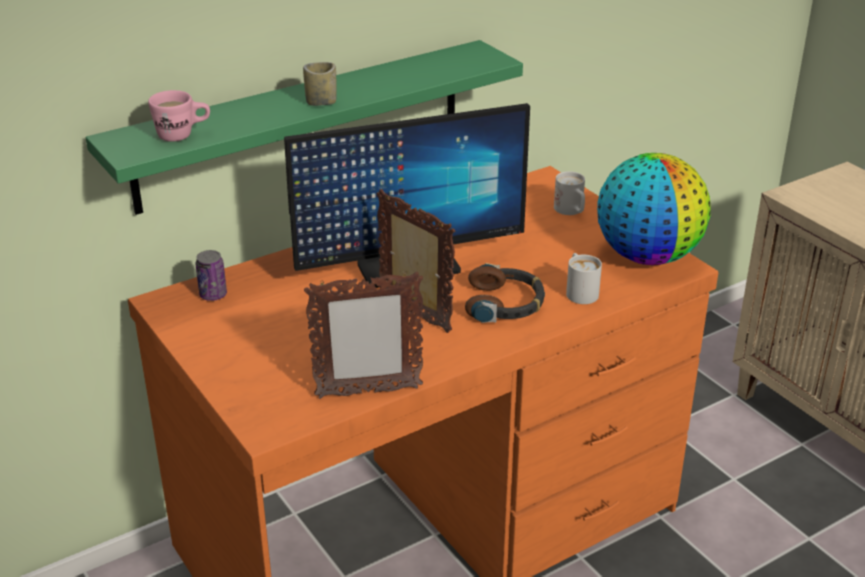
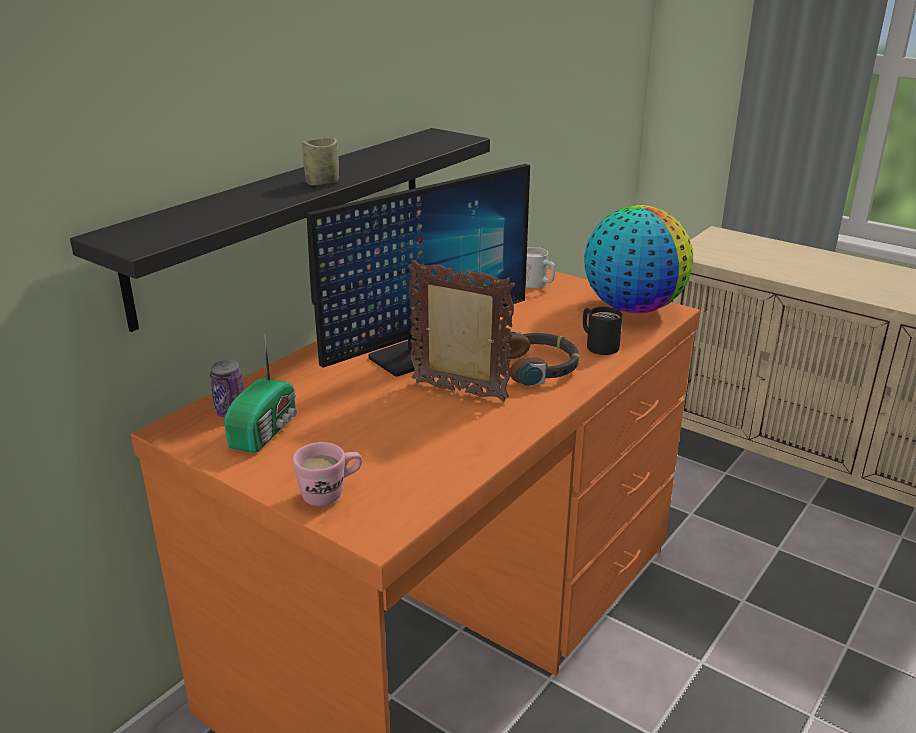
camera: 20 degrees left, 5 degrees down
green shelf [86,40,523,215] -> black shelf [70,128,490,332]
pink mug [148,90,210,142] -> pink mug moved to [292,442,362,506]
picture frame [304,271,423,399] -> none
white mug [566,253,602,304] -> black mug [583,307,623,355]
none -> radio [224,334,297,453]

